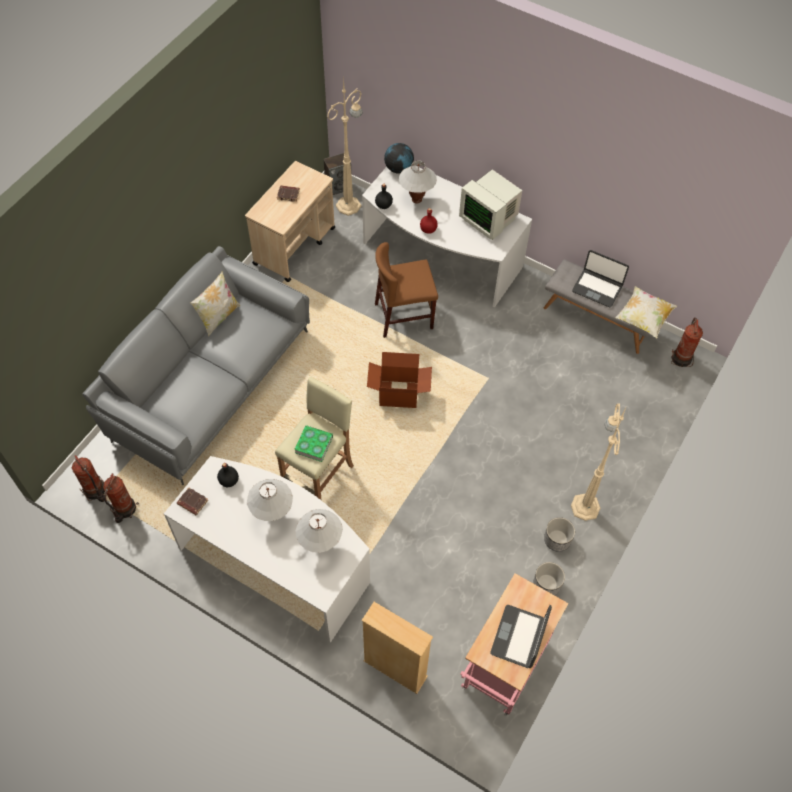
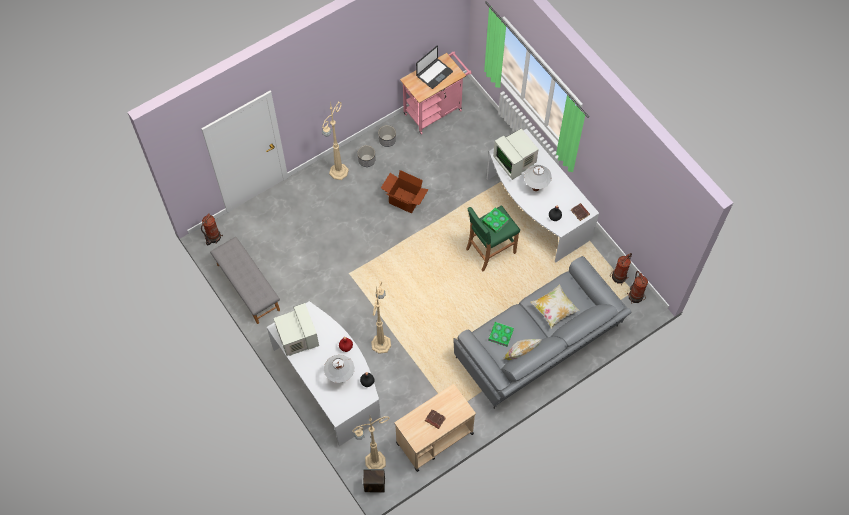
camera: 155 degrees left, 5 degrees up
beige stool [275,377,354,501] -> green stool [466,206,520,272]
white table lamp [295,509,343,553] -> monitor [493,128,539,180]
beige bookcase [362,602,433,694] -> none
cardboard box [367,352,432,408] -> cardboard box moved to [381,170,429,213]
brown chair [375,242,438,338] -> beige floor lamp [371,282,391,354]
globe [384,143,414,174] -> none
laptop [572,250,629,307] -> none
pillow [615,286,677,338] -> pillow moved to [531,284,579,329]
none -> book [488,322,514,347]

